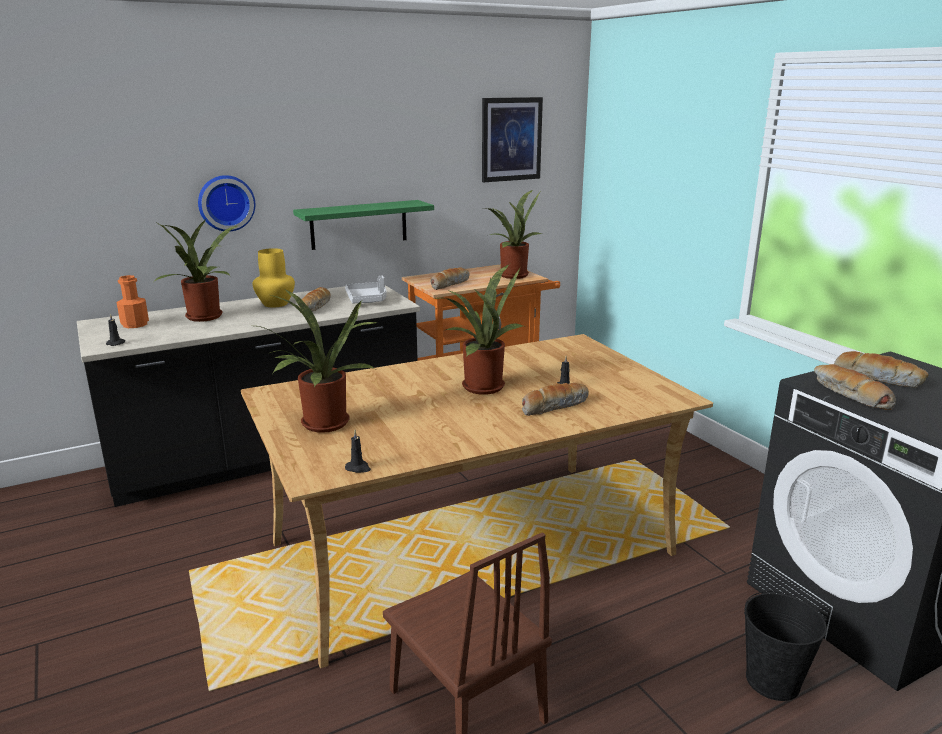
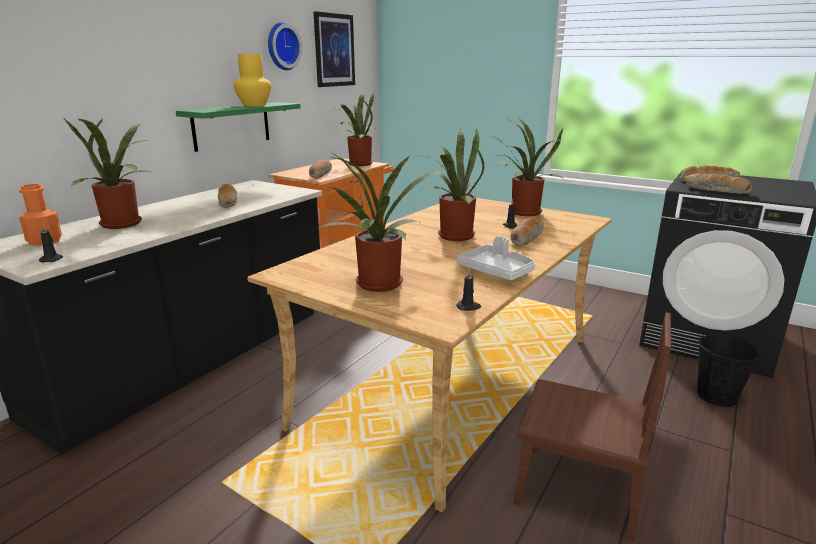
camera: 30 degrees left, 0 degrees up
wall clock [198,175,255,232] -> wall clock moved to [268,22,302,70]
yellow vase [253,248,295,308] -> yellow vase moved to [233,54,271,106]
grey tray [345,276,386,303] -> grey tray moved to [457,236,535,280]
none -> potted plant [491,119,564,216]

